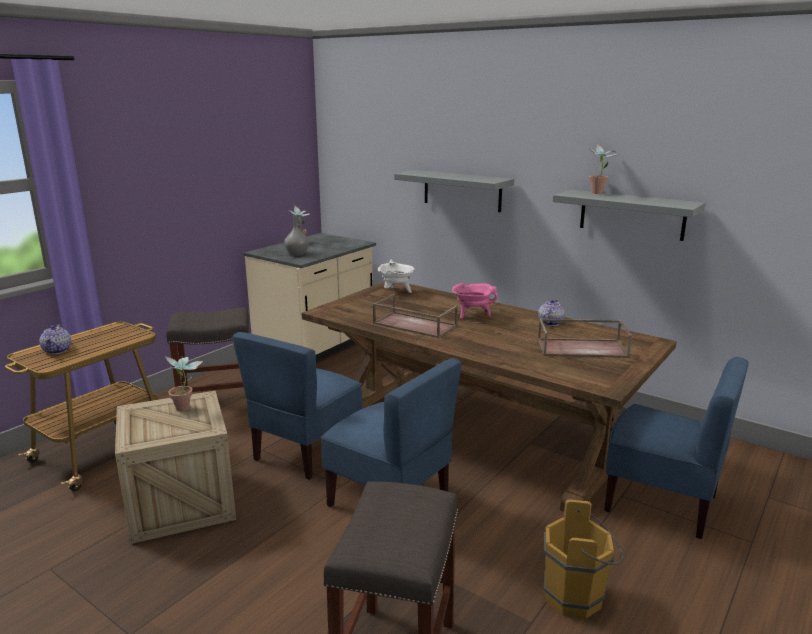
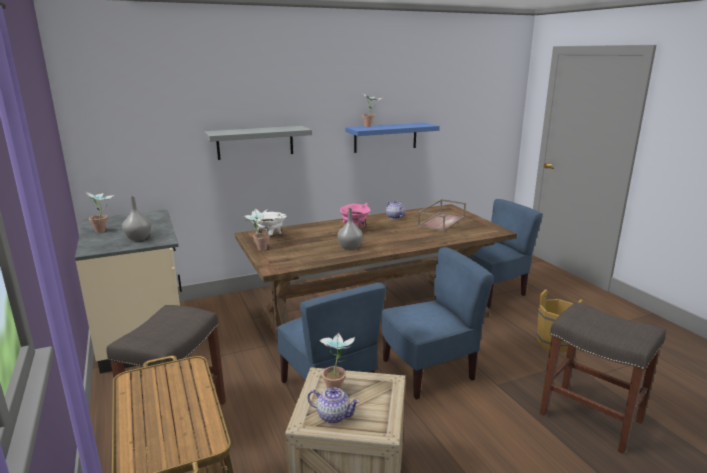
camera: 60 degrees left, 0 degrees up
teapot [40,324,71,354] -> teapot moved to [307,388,360,424]
brown tray [373,294,458,338] -> grey vase [337,208,363,250]
grey shelf [553,190,705,241] -> blue shelf [345,122,440,153]
none -> potted plant [243,208,270,251]

